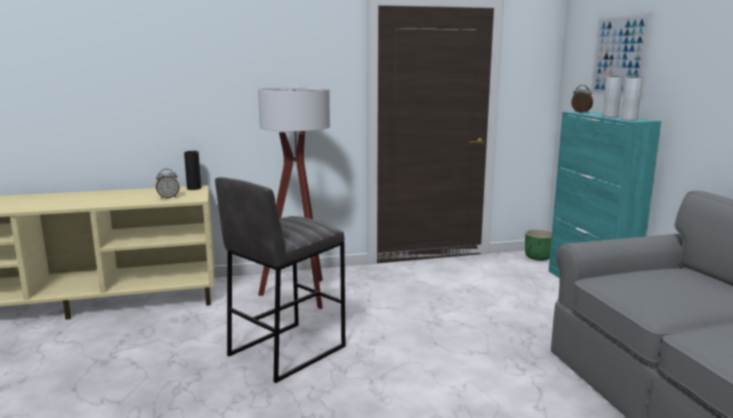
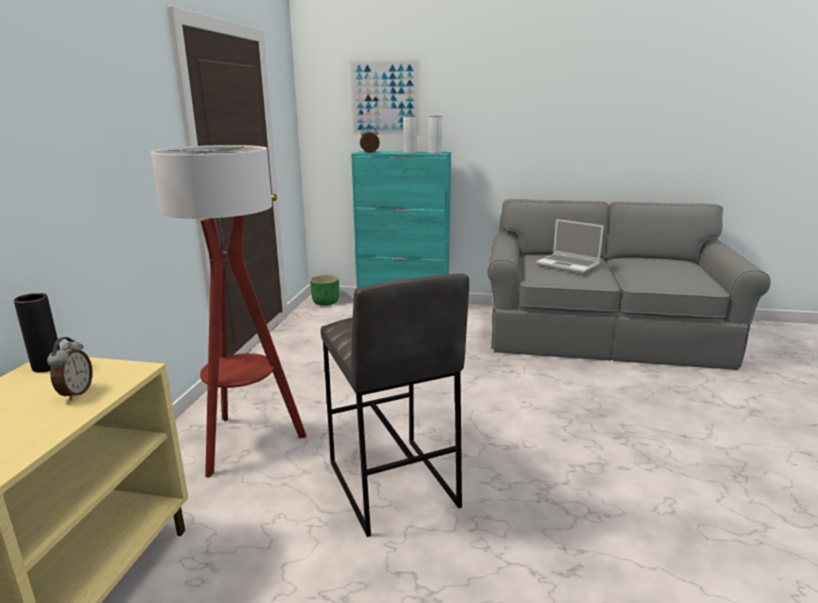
camera: 65 degrees left, 5 degrees up
none -> laptop [536,219,604,274]

